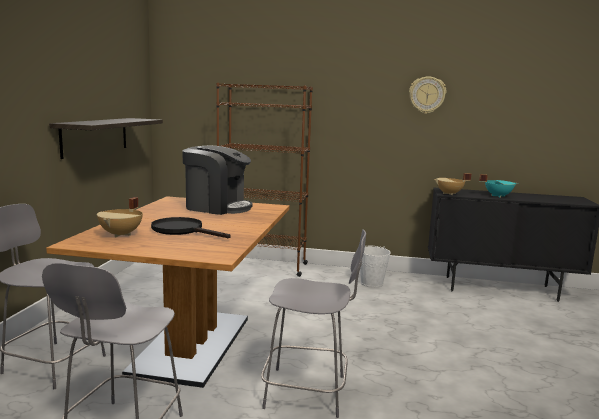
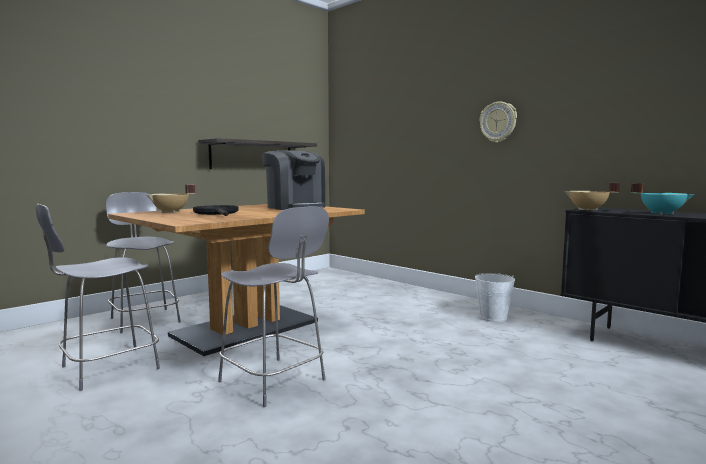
camera: 35 degrees right, 5 degrees down
brown bookcase [216,83,313,277] -> none
wall clock [409,76,446,114] -> wall clock moved to [480,102,517,143]

